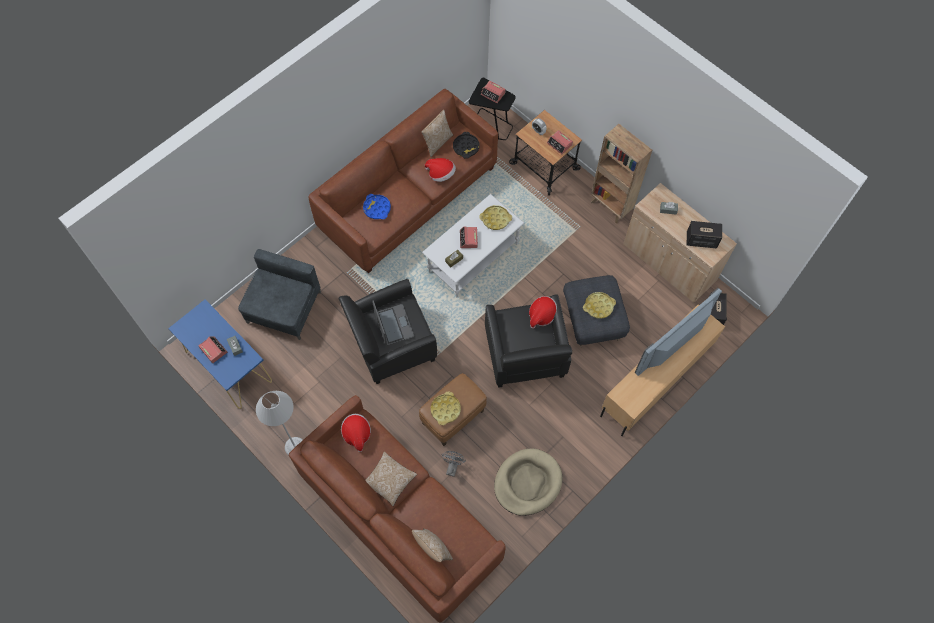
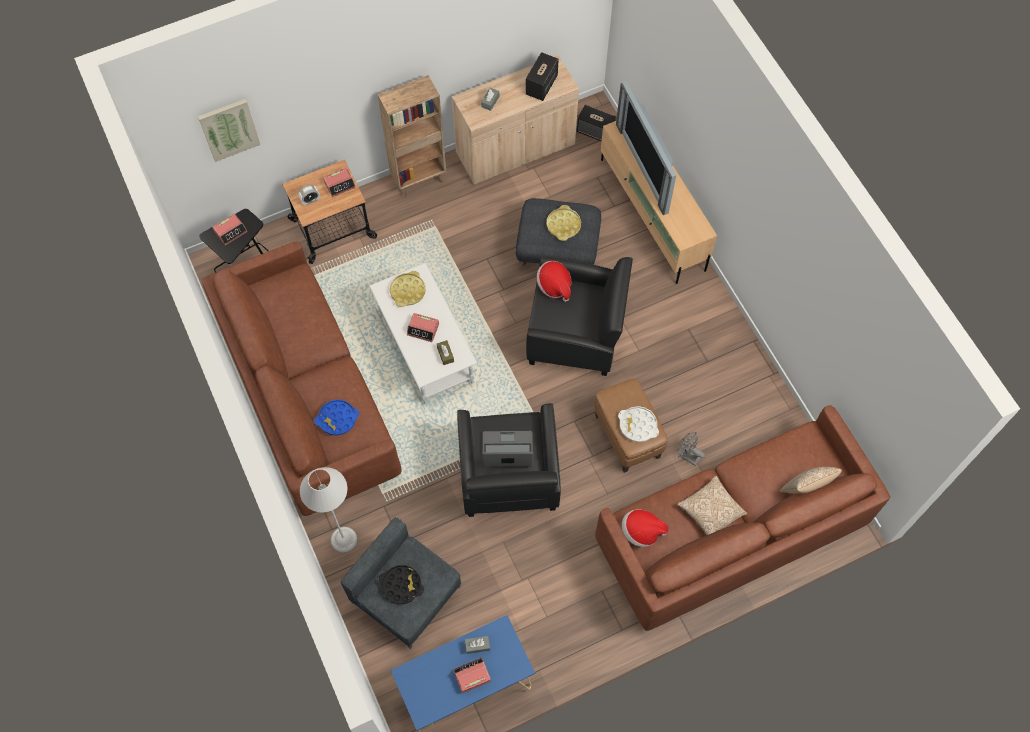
camera: 70 degrees left, 0 degrees up
grey floor lamp [256,391,303,455] -> grey floor lamp moved to [300,467,357,553]
pillow [421,110,453,157] -> none
hat [425,158,456,182] -> none
yellow tray [431,391,461,425] -> white tray [618,406,659,442]
black tray [453,132,480,159] -> black tray moved to [379,565,424,604]
beige dog bed [494,448,562,516] -> none
none -> picture [198,99,260,162]

